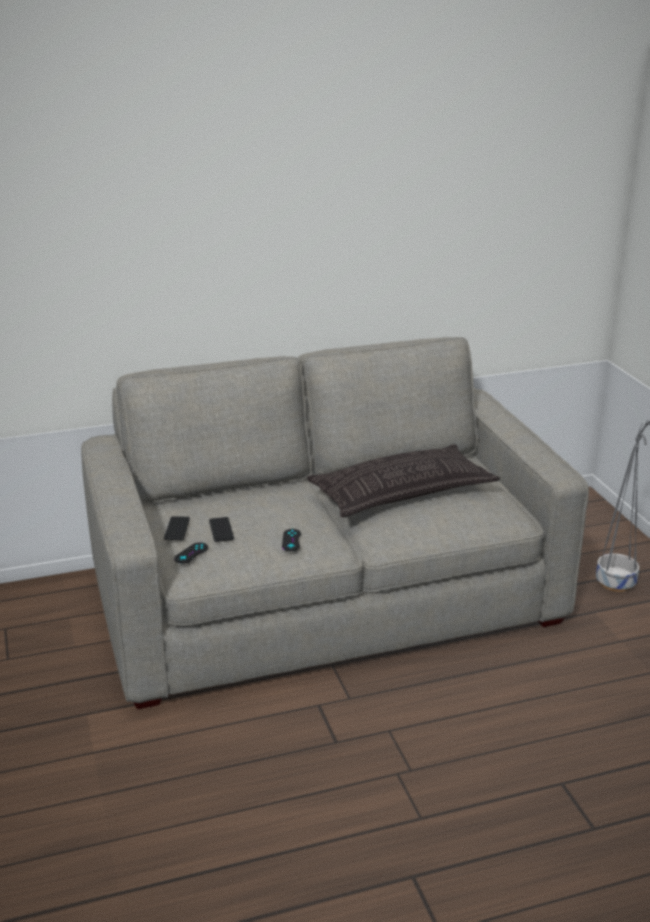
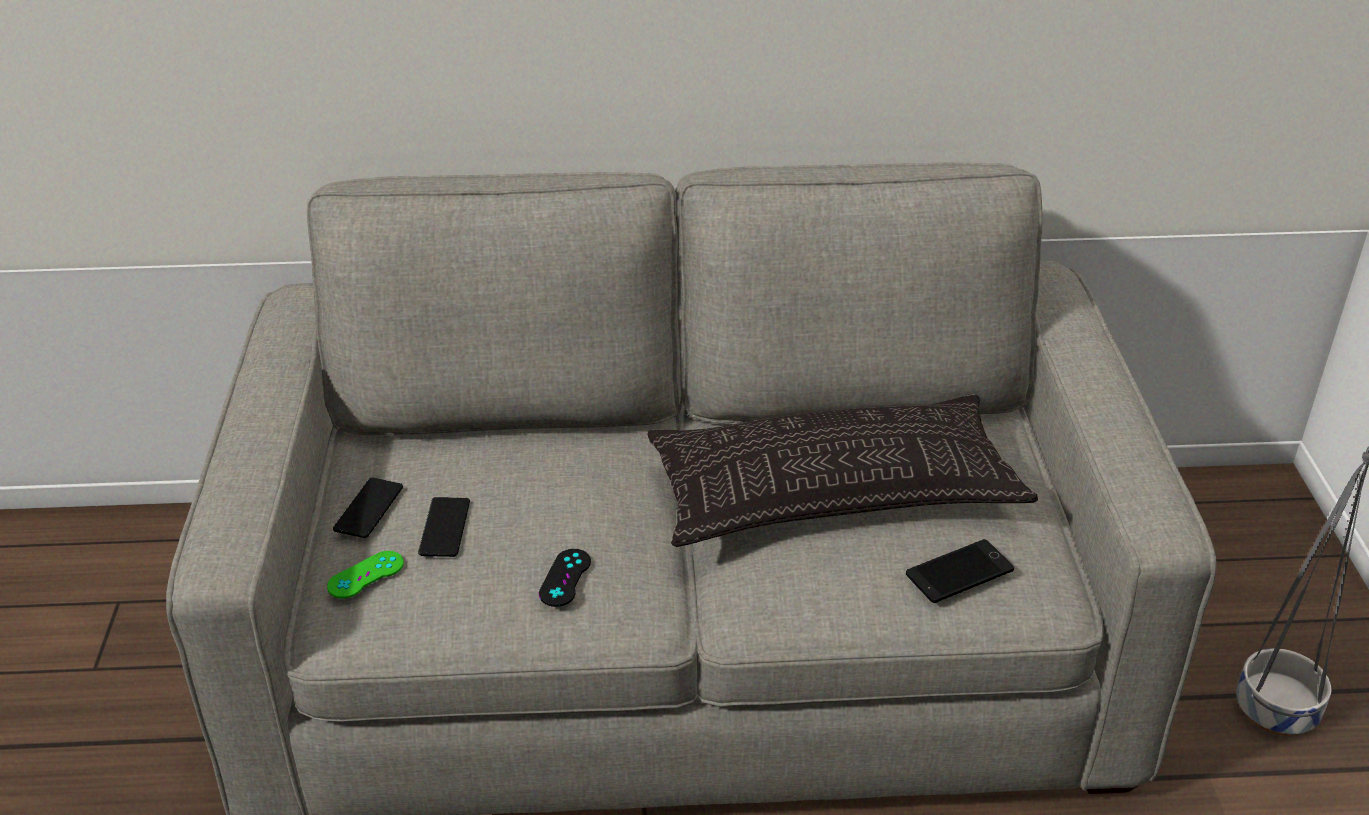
camera: 15 degrees right, 10 degrees up
black game controller [174,542,208,564] -> green game controller [327,551,404,599]
none -> phone [906,539,1014,603]

